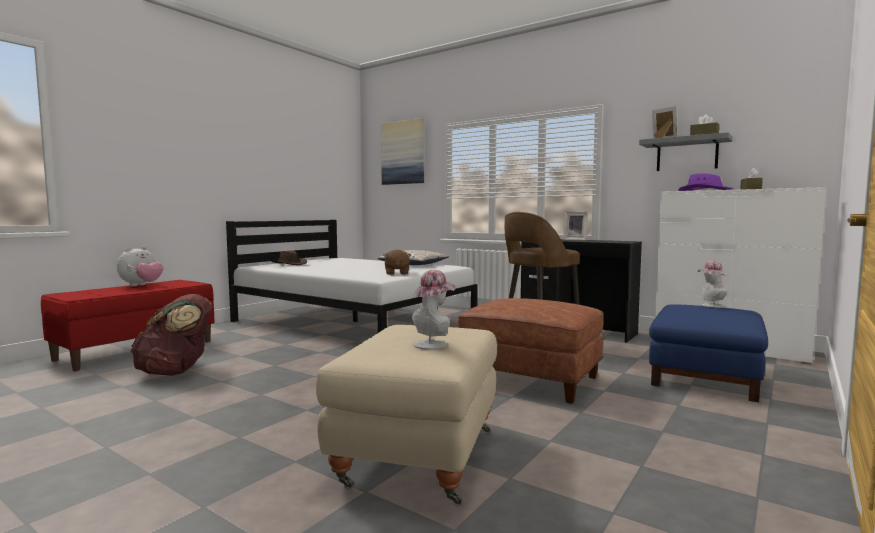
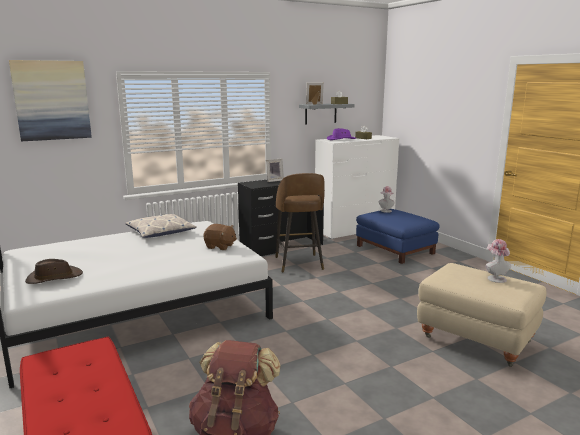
camera: 65 degrees left, 10 degrees up
plush toy [117,247,163,286] -> none
brown ottoman [458,298,604,404] -> none

